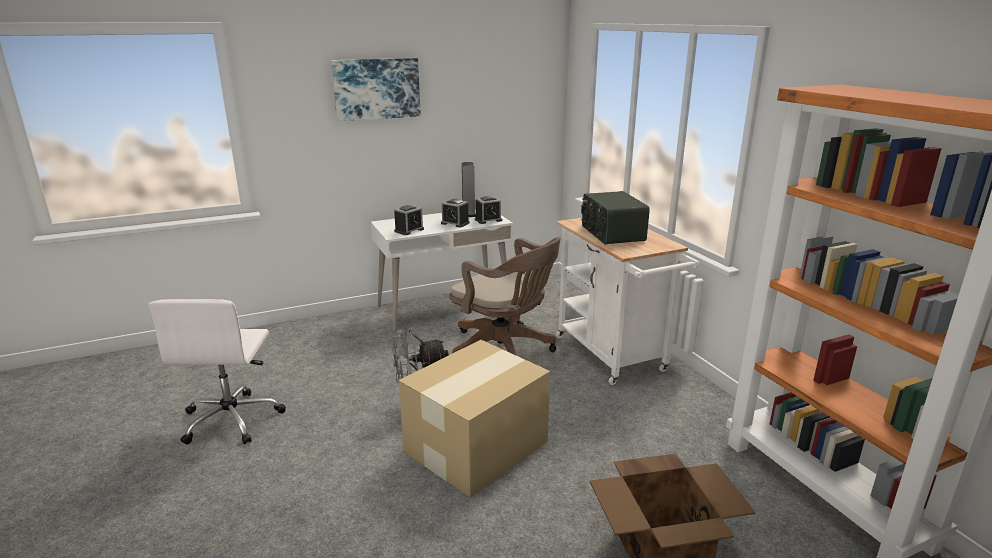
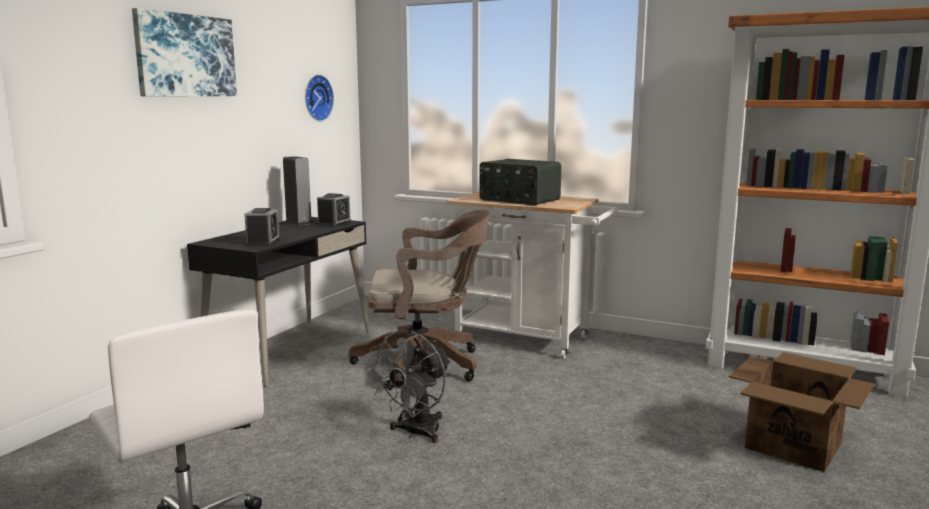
camera: 40 degrees left, 10 degrees down
white desk [371,209,513,332] -> black desk [187,217,370,387]
cardboard box [399,340,550,498] -> none
alarm clock [441,199,470,228] -> none
none -> wall clock [305,74,334,121]

